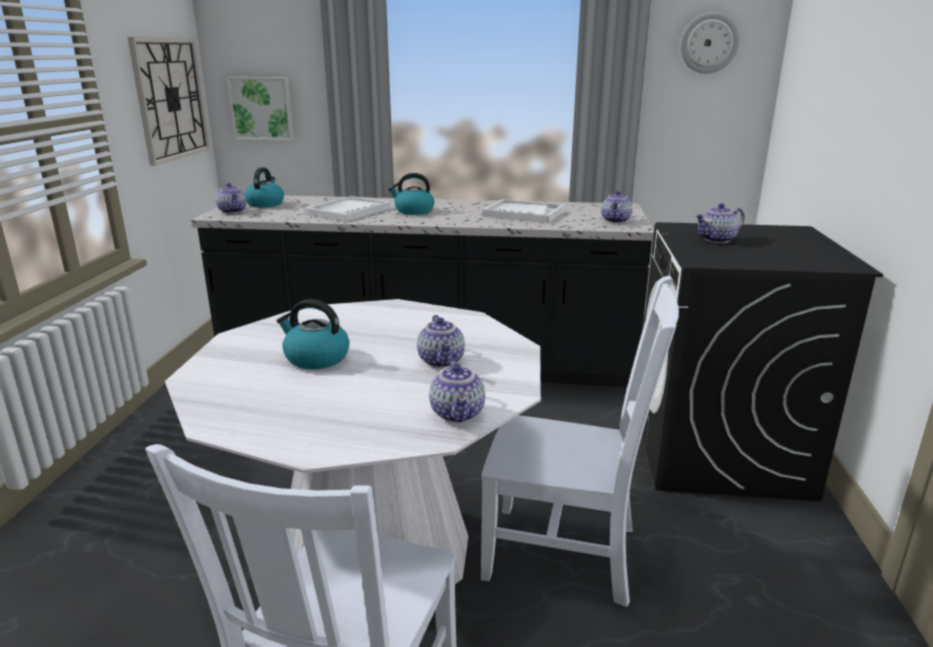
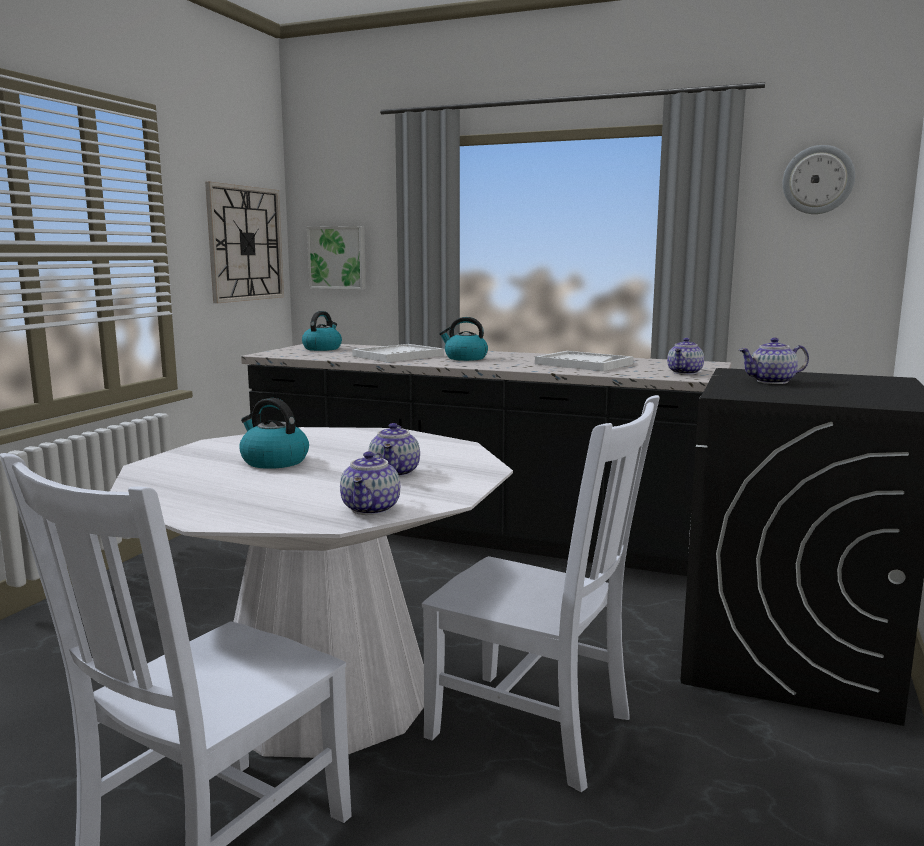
camera: 15 degrees right, 10 degrees down
teapot [216,183,246,214] -> none

